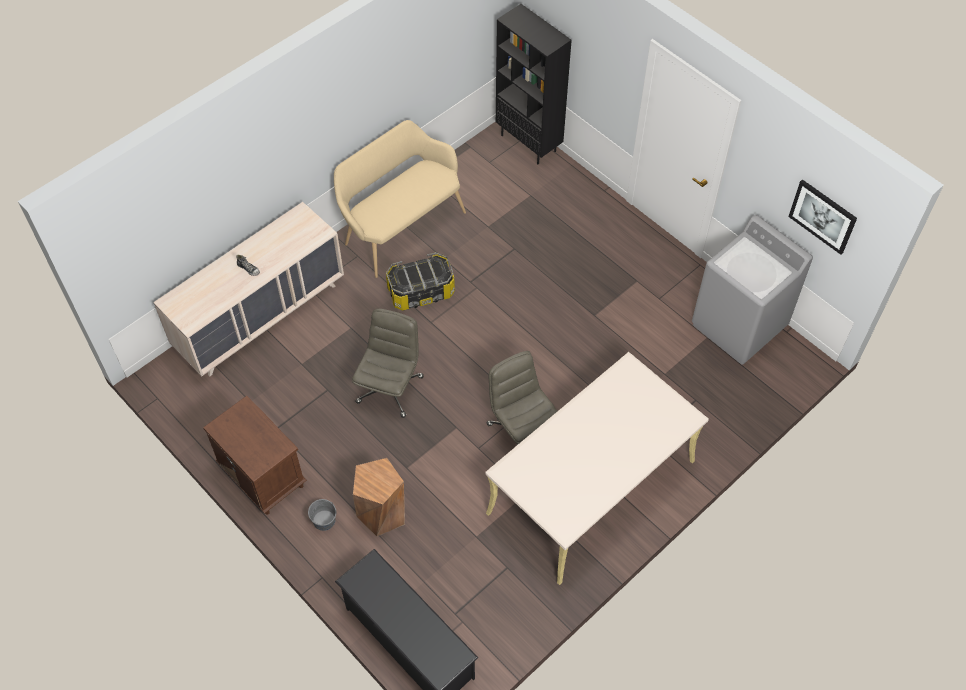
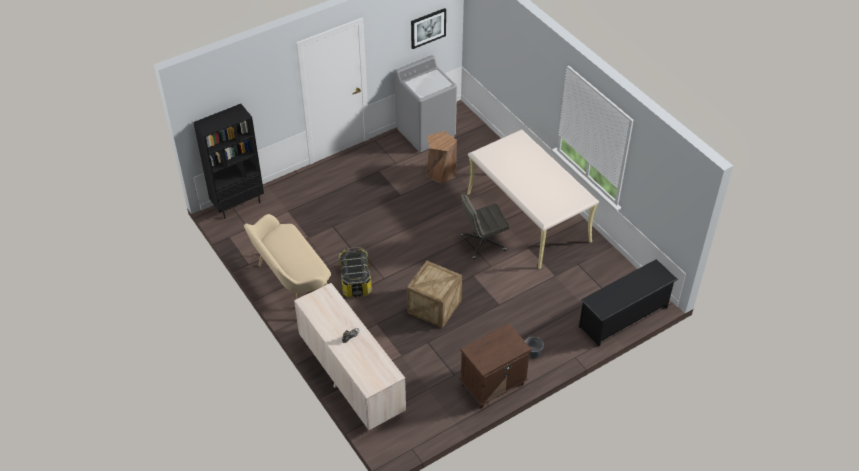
camera: 80 degrees left, 10 degrees down
grey office chair [352,309,424,418] -> crate [407,261,462,328]
brown stool [353,458,405,537] -> brown stool moved to [426,131,457,184]

